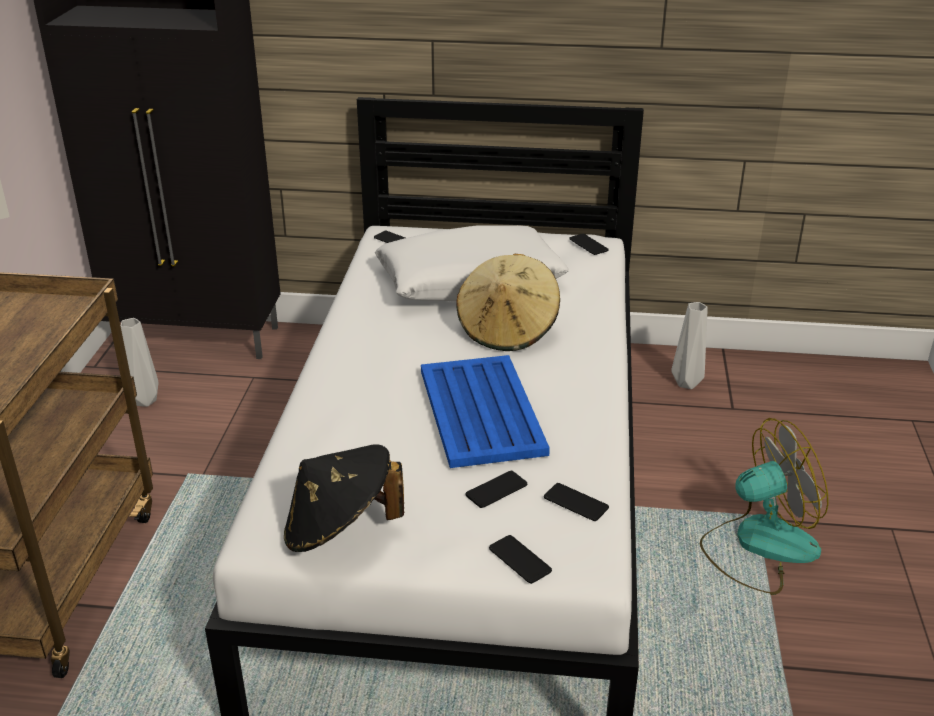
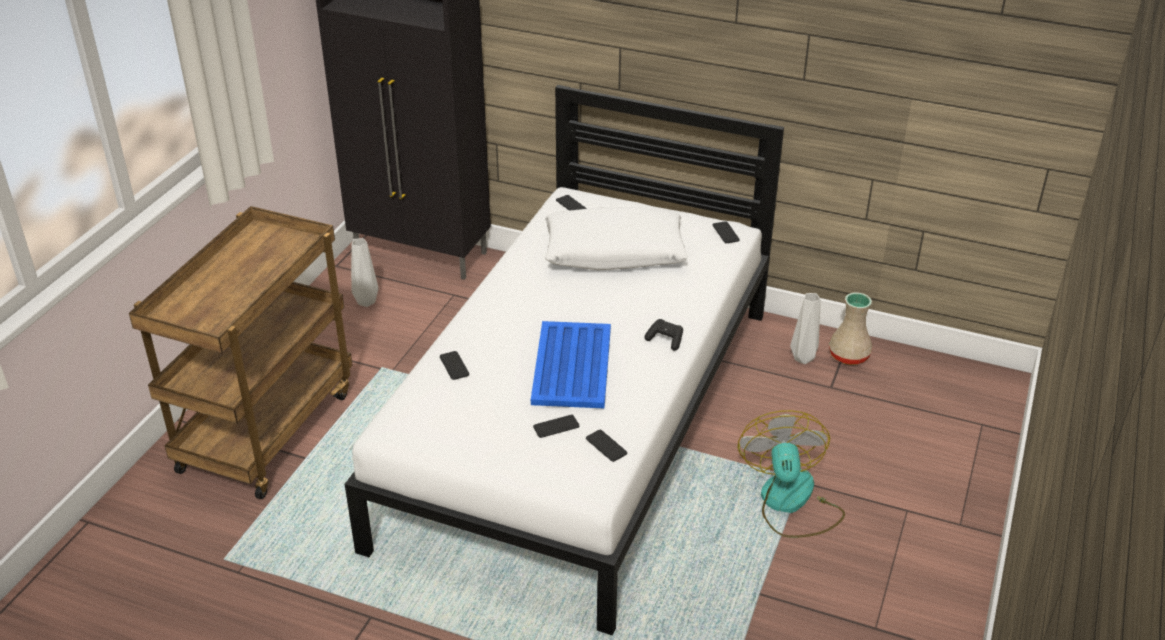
camera: 15 degrees right, 5 degrees up
black hat [284,444,404,552] -> none
beige hat [456,254,560,351] -> none
phone [489,535,552,584] -> phone moved to [440,351,469,380]
fan [700,418,829,595] -> fan turned 90 degrees counterclockwise [738,410,845,538]
none -> black game controller [645,319,683,351]
none -> beige vase [829,292,873,365]

